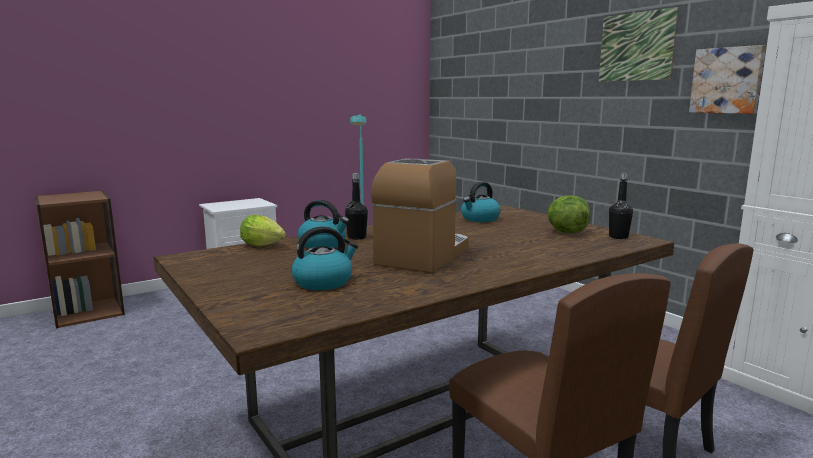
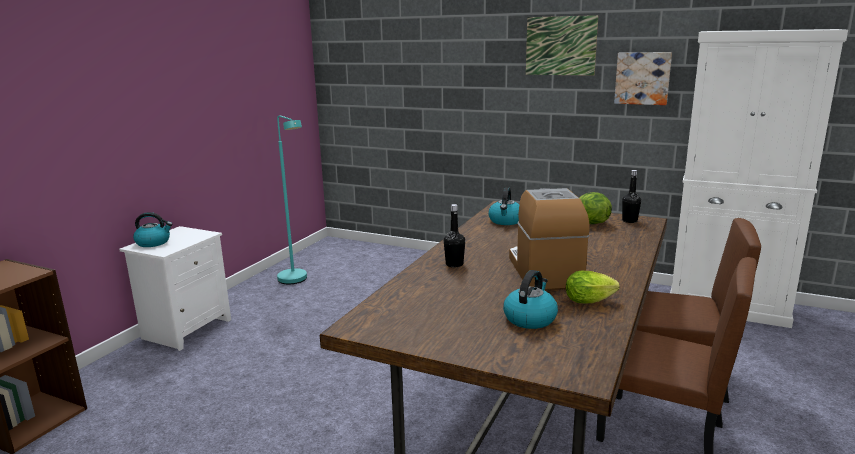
camera: 30 degrees left, 5 degrees up
lettuce [240,215,286,247] -> lettuce moved to [566,271,620,303]
kettle [298,200,349,249] -> kettle moved to [133,212,173,247]

